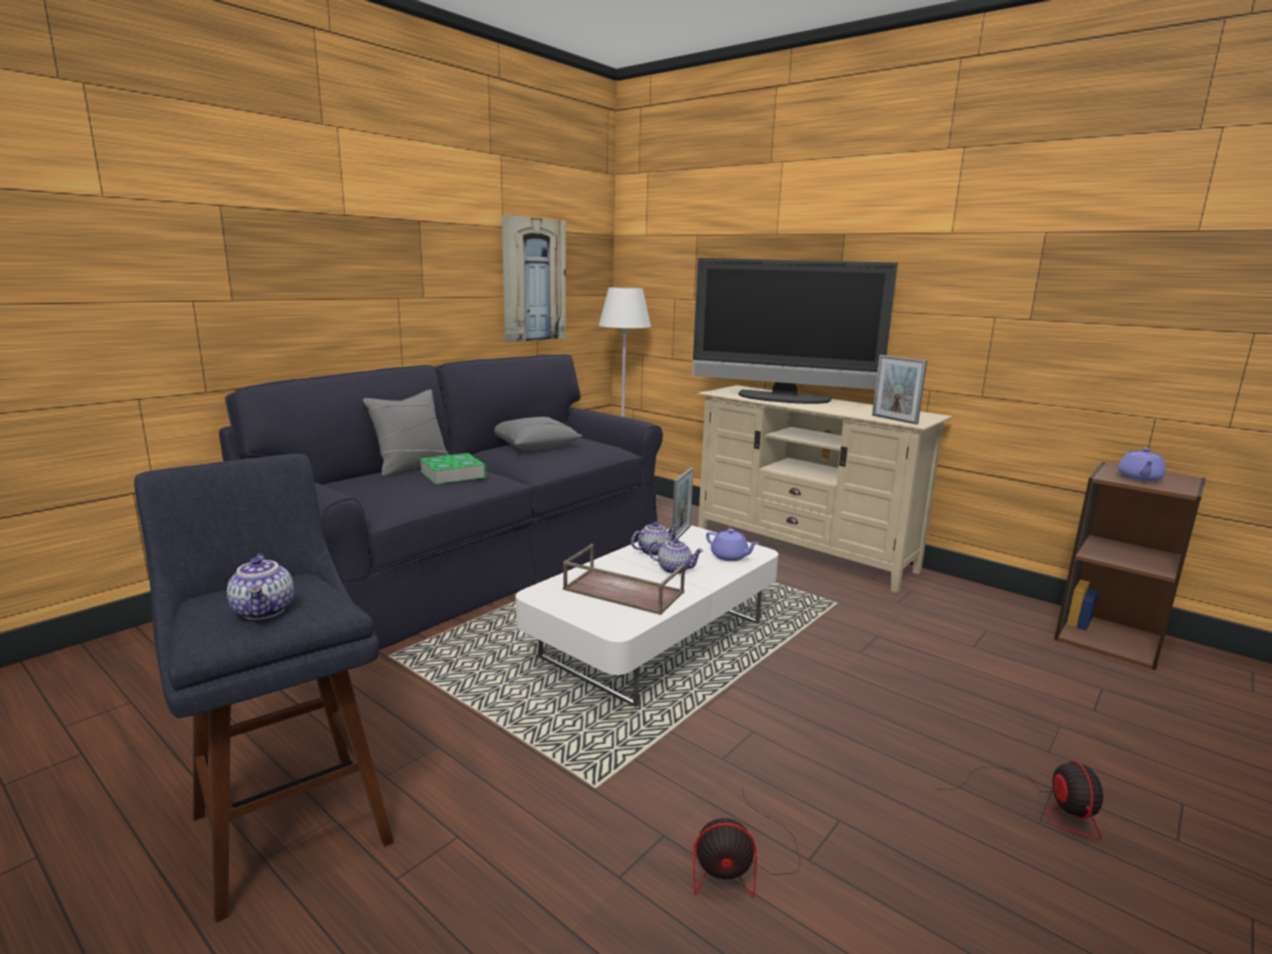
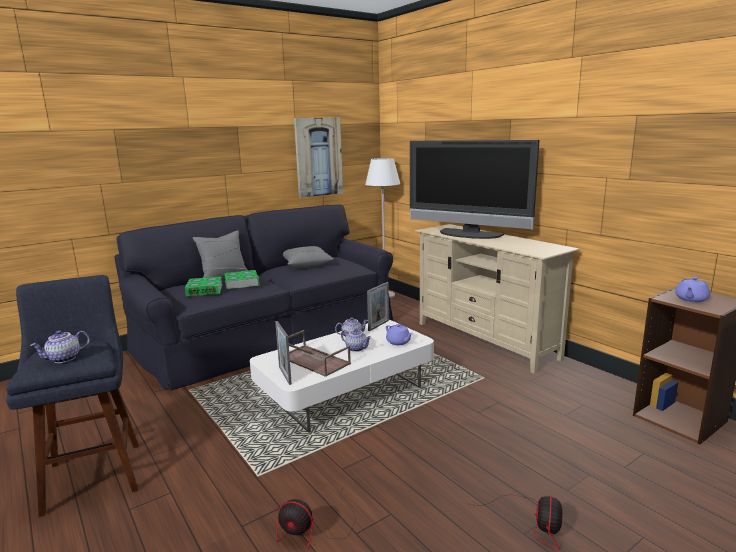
camera: 15 degrees right, 0 degrees up
teapot [227,554,294,620] -> teapot turned 60 degrees clockwise [30,331,90,363]
picture frame [872,355,927,425] -> picture frame moved to [275,321,292,385]
none -> book [185,276,222,296]

